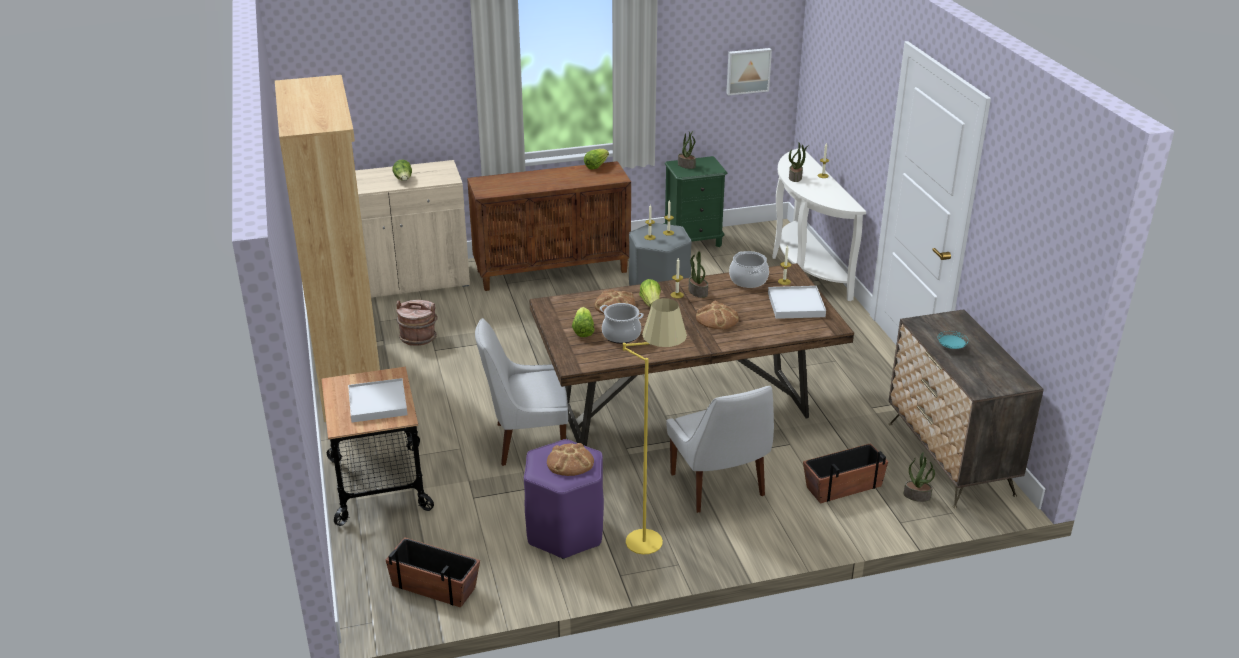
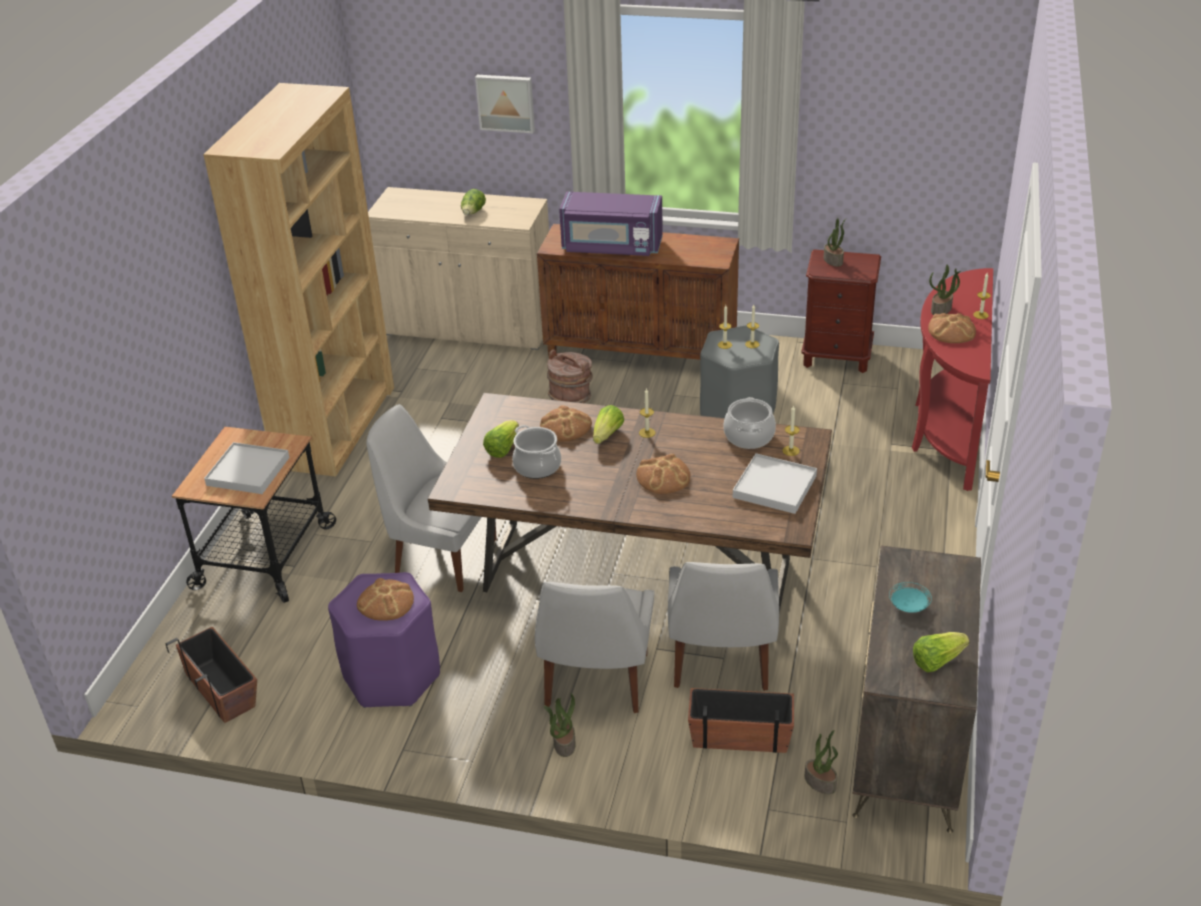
camera: 30 degrees right, 5 degrees up
brown bucket [396,300,438,346] -> brown bucket moved to [547,349,593,403]
lettuce [584,149,609,170] -> lettuce moved to [913,632,969,672]
yellow floor lamp [623,298,687,554] -> none
green nightstand [663,156,727,247] -> brown nightstand [801,249,881,373]
potted plant [688,251,708,298] -> potted plant moved to [543,693,576,757]
picture [726,48,772,96] -> picture moved to [475,75,535,133]
white console table [772,148,866,301] -> red console table [912,268,993,491]
none -> purple microwave [559,192,663,256]
none -> white chair [668,562,779,691]
none -> bread [928,313,976,343]

